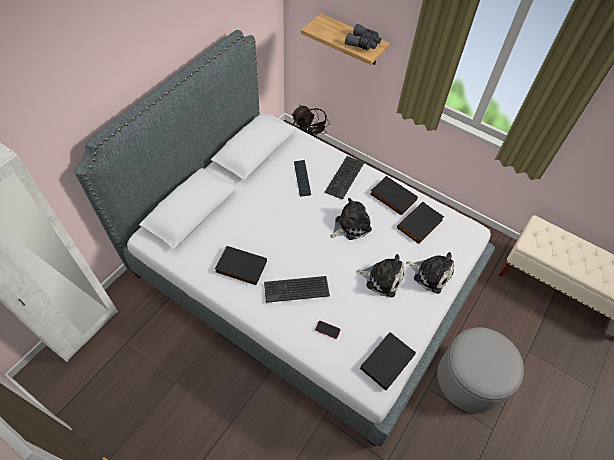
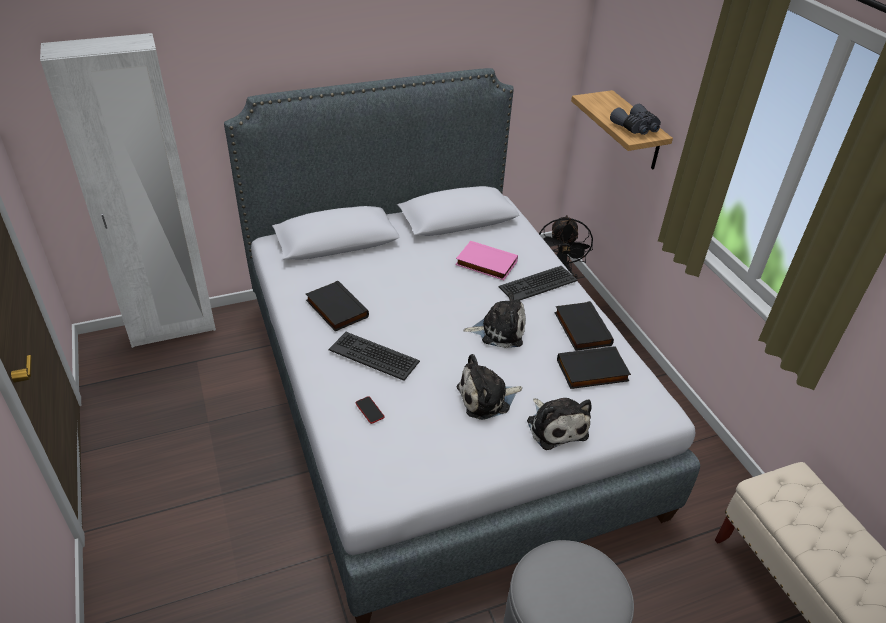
camera: 35 degrees right, 15 degrees down
keyboard [294,160,311,197] -> pink book [455,241,518,280]
plush toy [356,254,404,297] -> plush toy turned 105 degrees clockwise [456,354,522,420]
black book [360,332,416,390] -> none

